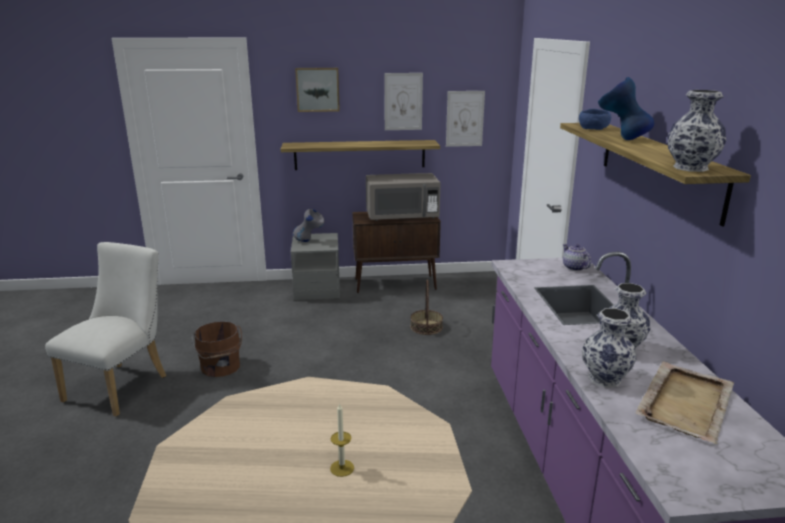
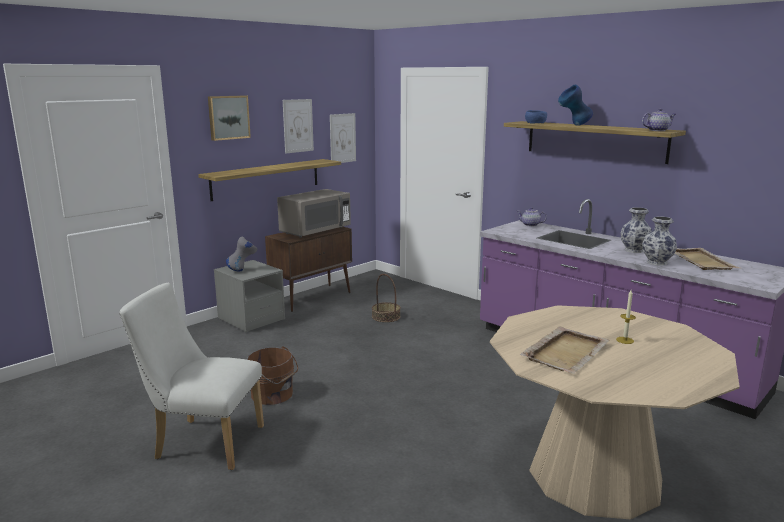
camera: 40 degrees left, 5 degrees down
white chair [45,242,166,417] -> white chair turned 60 degrees counterclockwise [120,283,264,470]
vase [668,90,726,172] -> teapot [642,108,676,131]
none -> beige tray [520,326,610,374]

